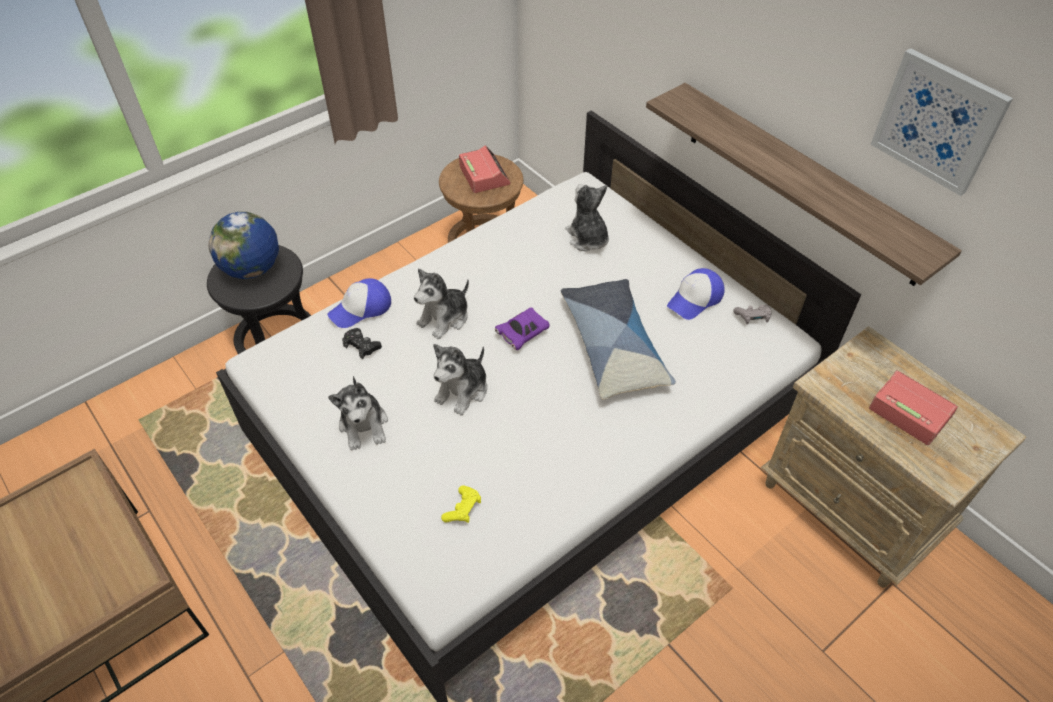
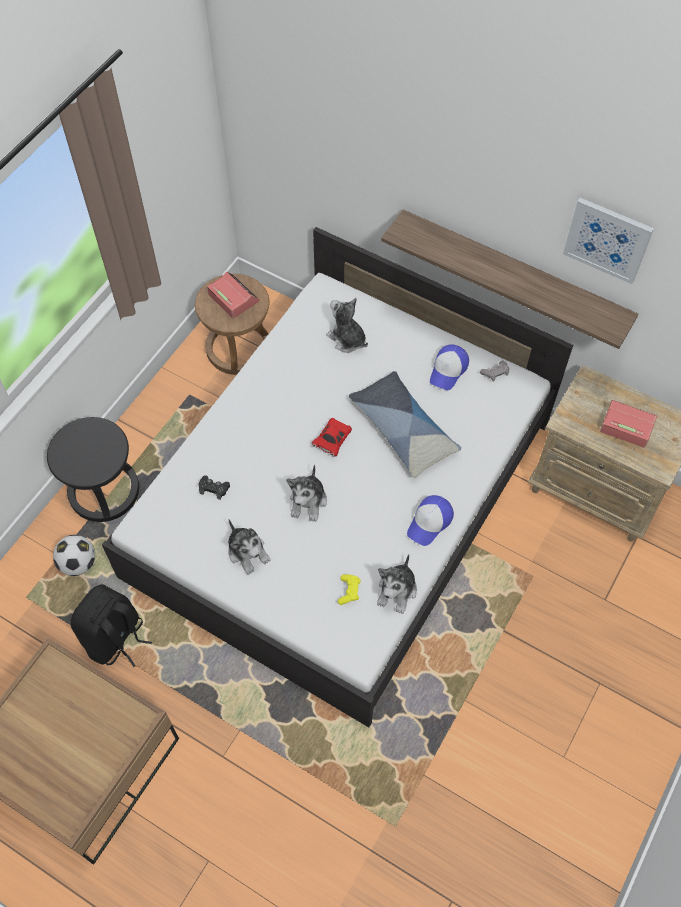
camera: 20 degrees left, 10 degrees up
globe [208,212,279,279] -> none
cap [327,278,391,328] -> cap moved to [407,495,454,546]
plush toy [414,269,469,339] -> plush toy moved to [377,554,417,614]
purple toy car [495,307,550,350] -> red toy car [312,418,352,457]
none -> football [53,535,95,576]
none -> black backpack [71,584,152,667]

